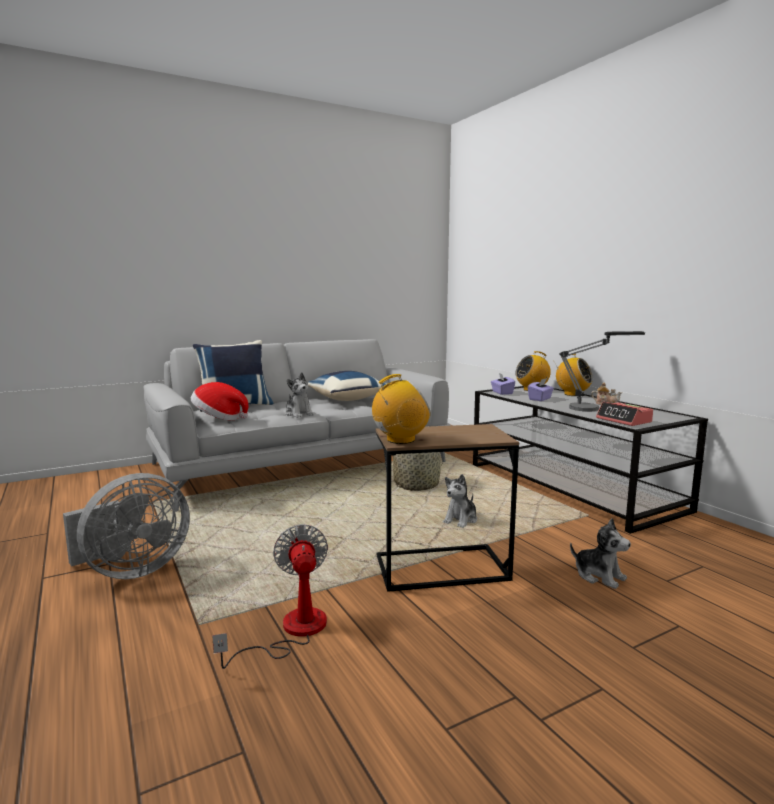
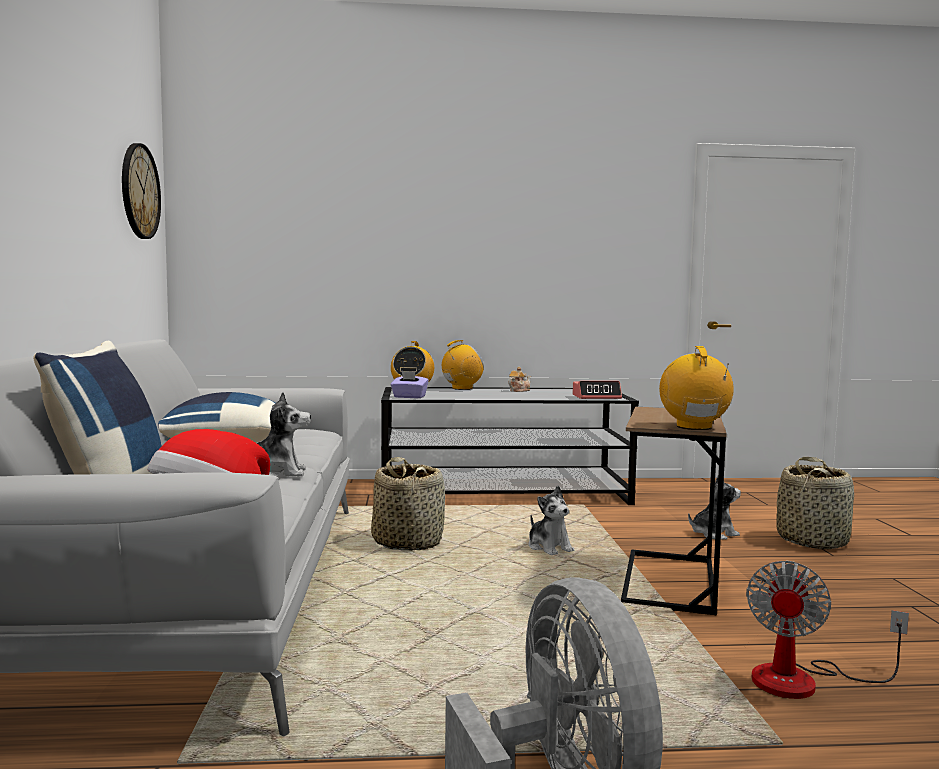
camera: 65 degrees left, 5 degrees down
fan [212,524,328,669] -> fan turned 75 degrees counterclockwise [746,560,909,699]
purple tissue box [528,378,554,401] -> none
table lamp [559,331,645,411] -> none
none -> wall clock [122,143,161,239]
none -> basket [776,457,854,549]

